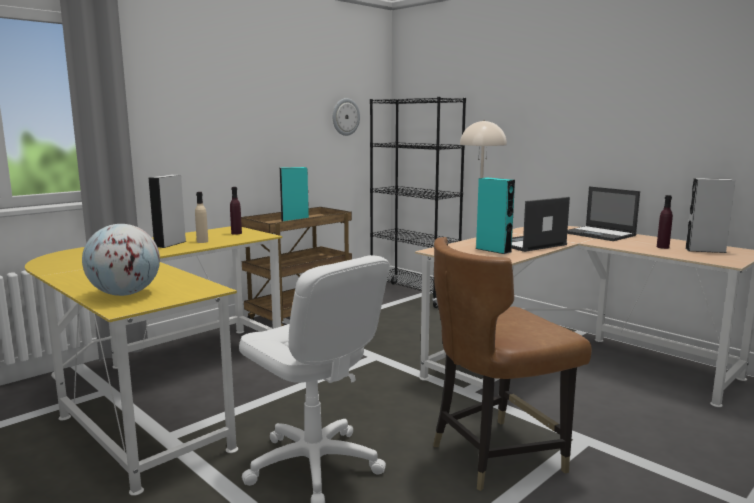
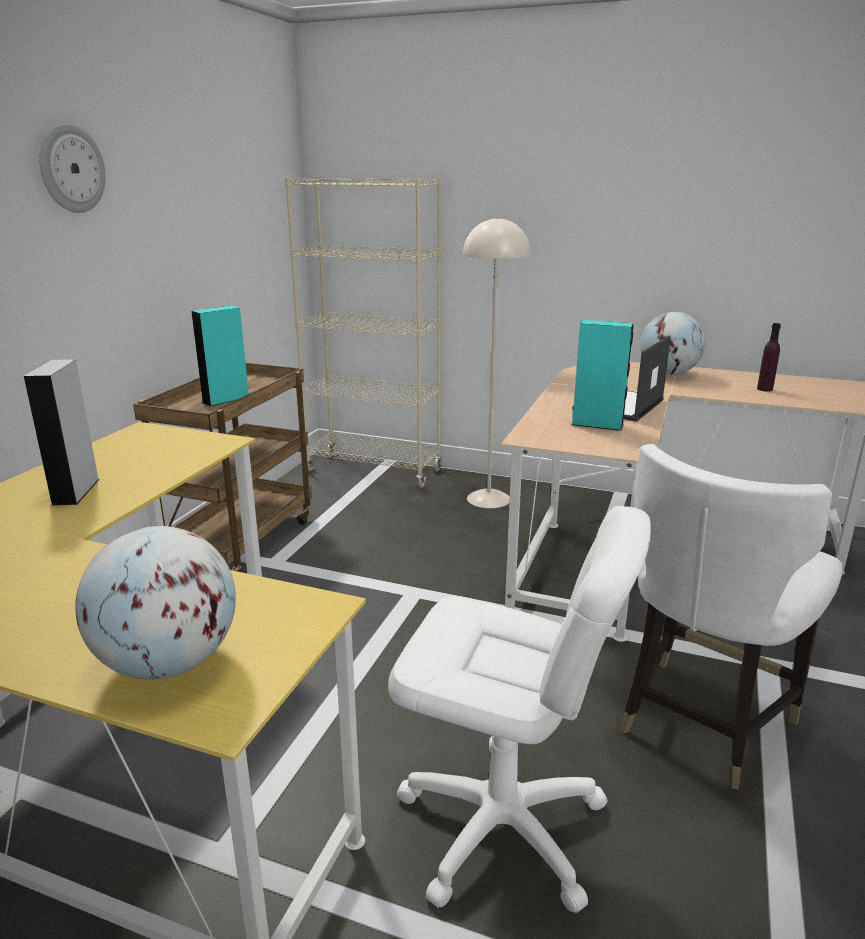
camera: 25 degrees left, 10 degrees up
beige bottle [195,192,208,243] -> none
purple bottle [230,187,242,235] -> none
wall clock [333,98,360,136] -> wall clock moved to [39,123,105,213]
black bookcase [370,97,466,308] -> beige bookcase [285,177,442,488]
brown chair [433,237,592,491] -> white chair [619,444,843,790]
laptop [567,186,640,241] -> globe [640,312,705,375]
grey speaker [685,178,736,253] -> none

